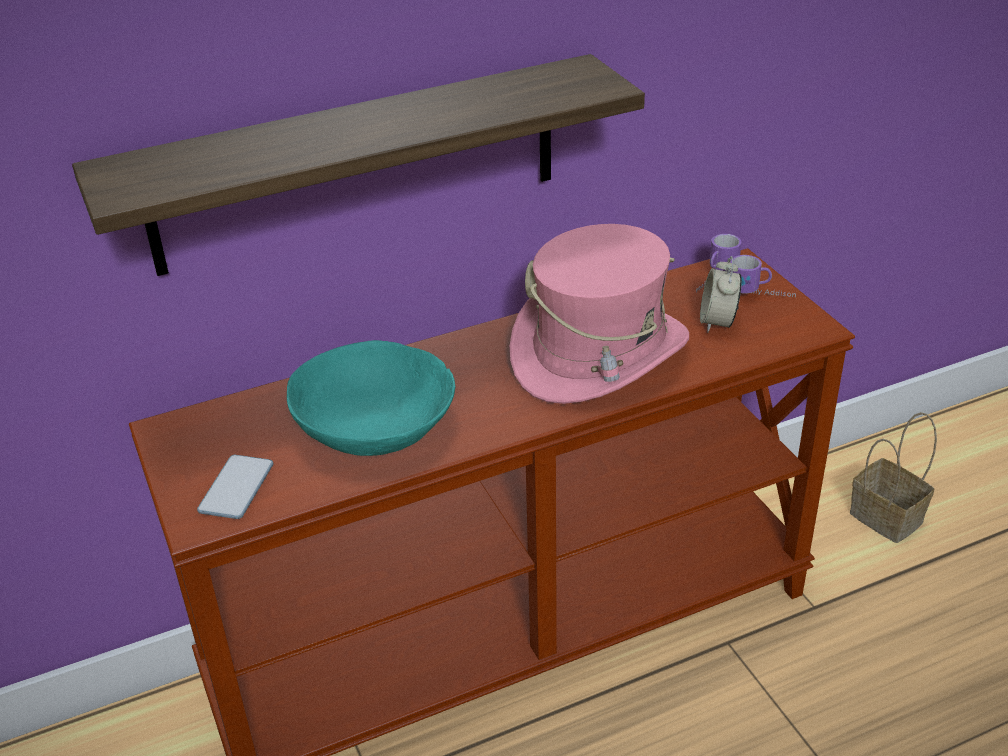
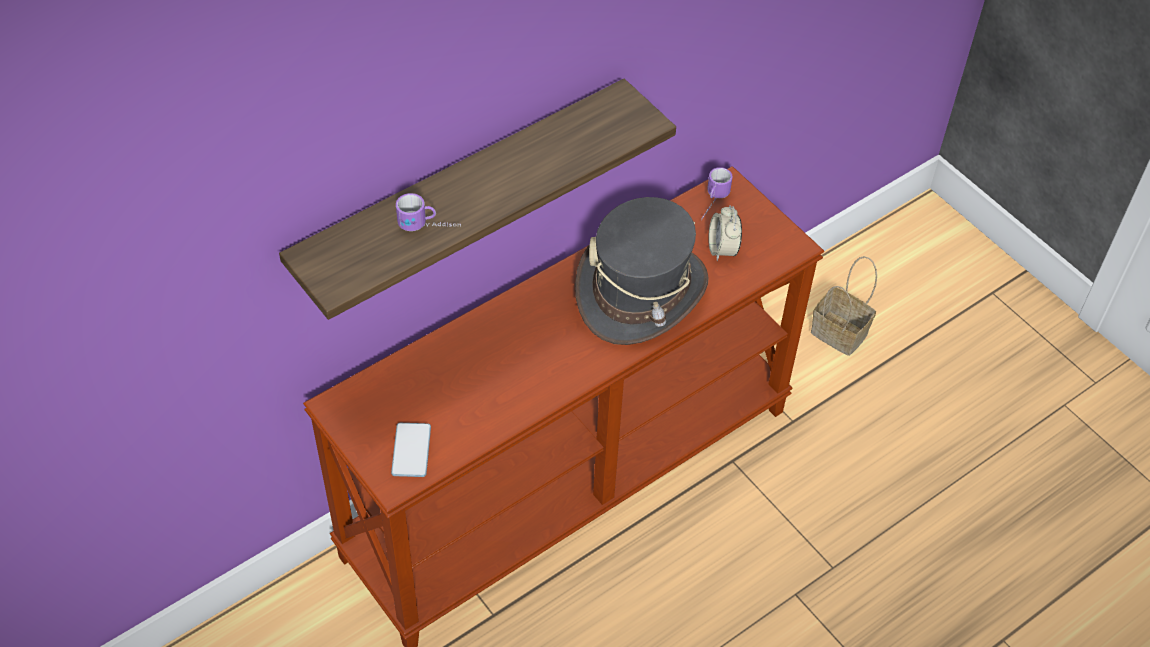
camera: 15 degrees left, 15 degrees up
turquoise bowl [287,340,455,456] -> none
pink hat [510,224,689,404] -> grey hat [575,197,709,345]
mug [731,255,796,297] -> mug moved to [396,193,461,231]

